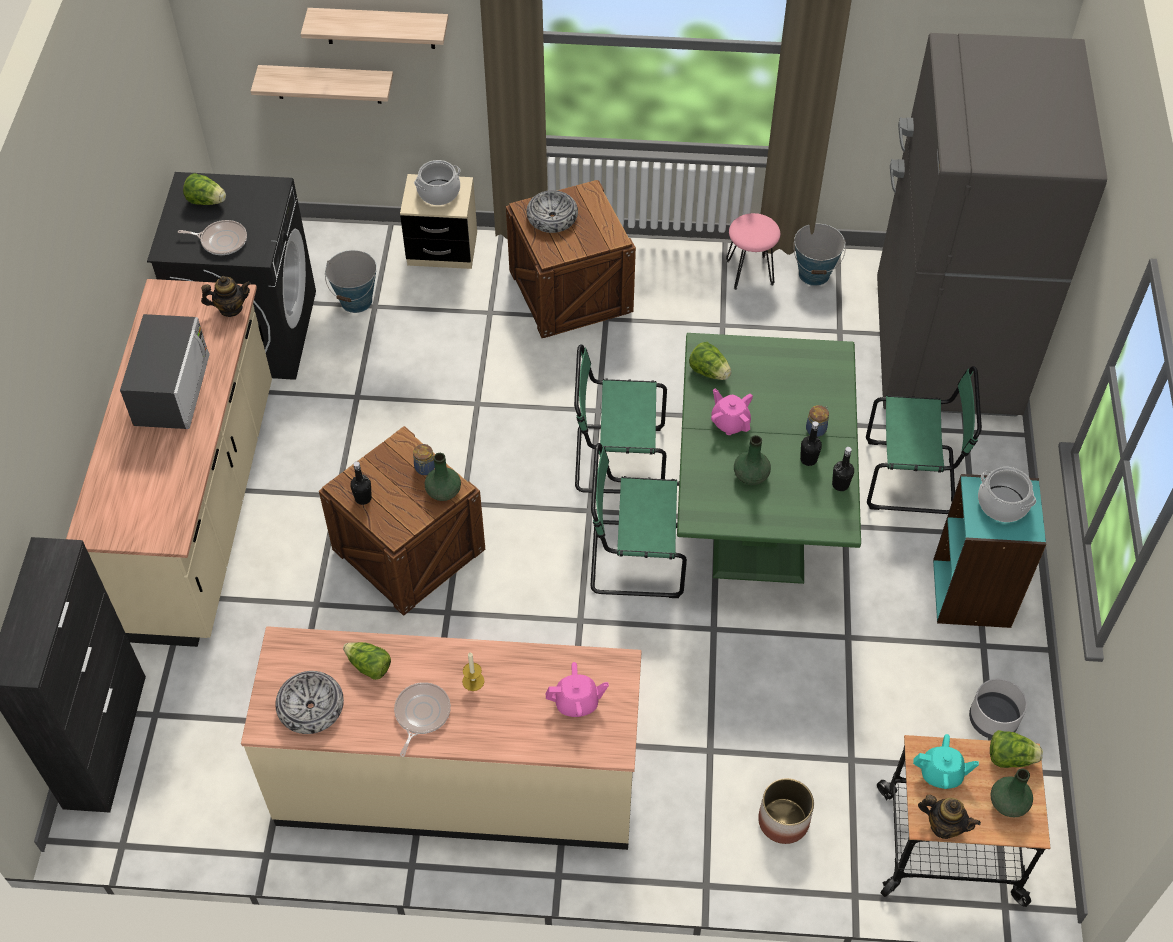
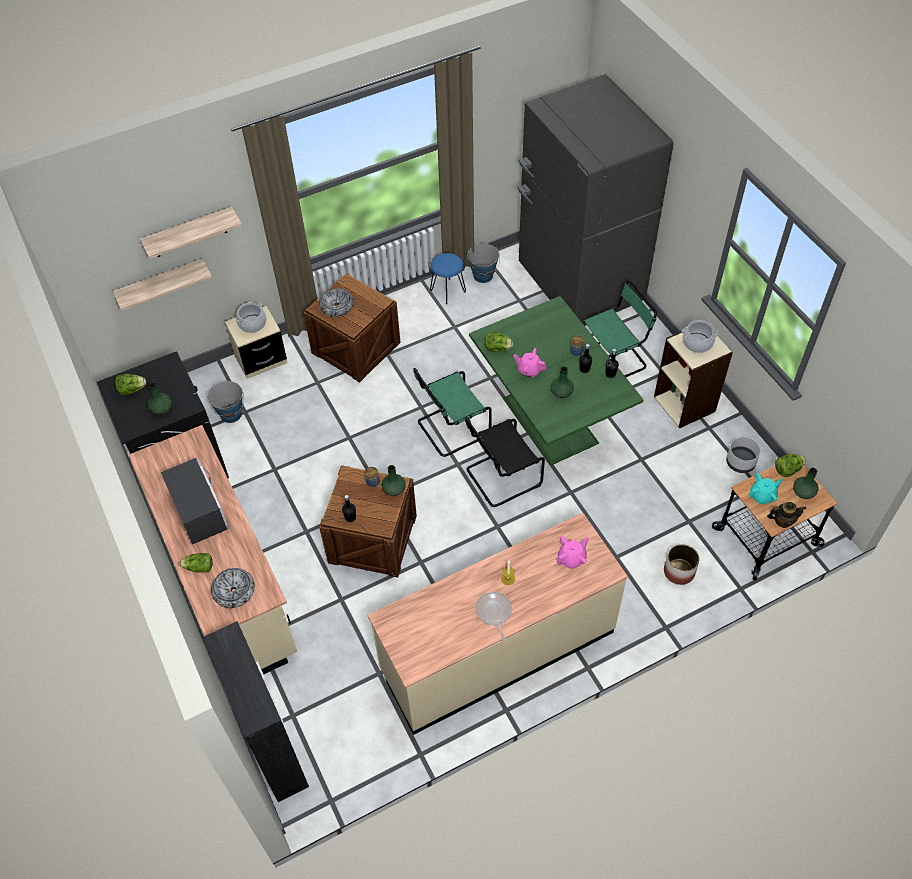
camera: 30 degrees left, 0 degrees up
frying pan [178,220,247,255] -> green vase [147,382,172,415]
teapot [201,276,251,317] -> none
bowl [275,671,344,734] -> bowl moved to [211,568,255,608]
lettuce [343,642,391,680] -> lettuce moved to [179,553,213,573]
green chair [591,443,687,598] -> black chair [465,417,545,507]
pink stool [726,213,780,290] -> blue stool [430,253,466,305]
turquoise bookcase [933,474,1046,628] -> beige bookcase [654,331,733,429]

